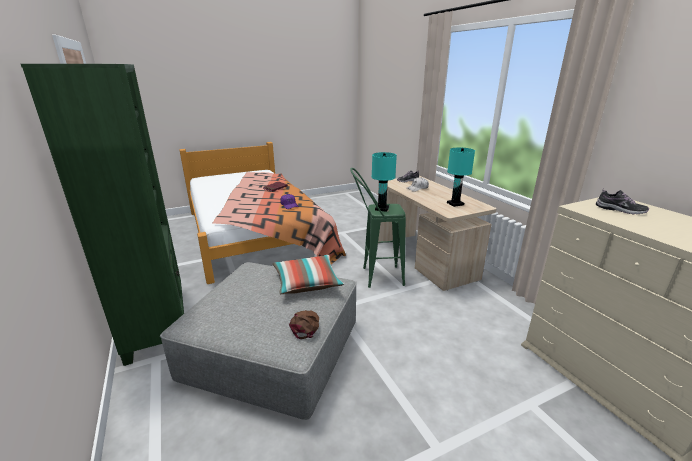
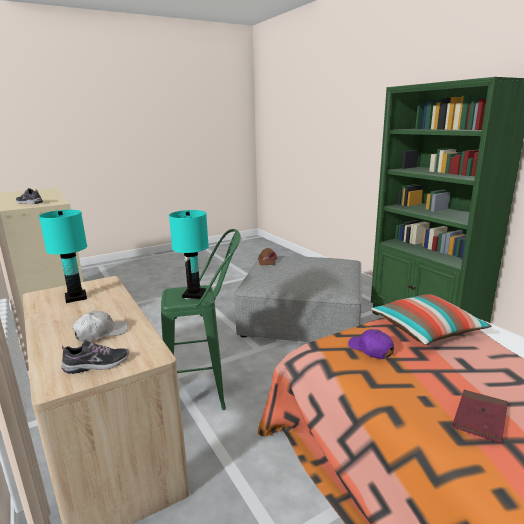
camera: 175 degrees right, 5 degrees down
pillow [272,255,344,294] -> pillow moved to [371,294,491,345]

